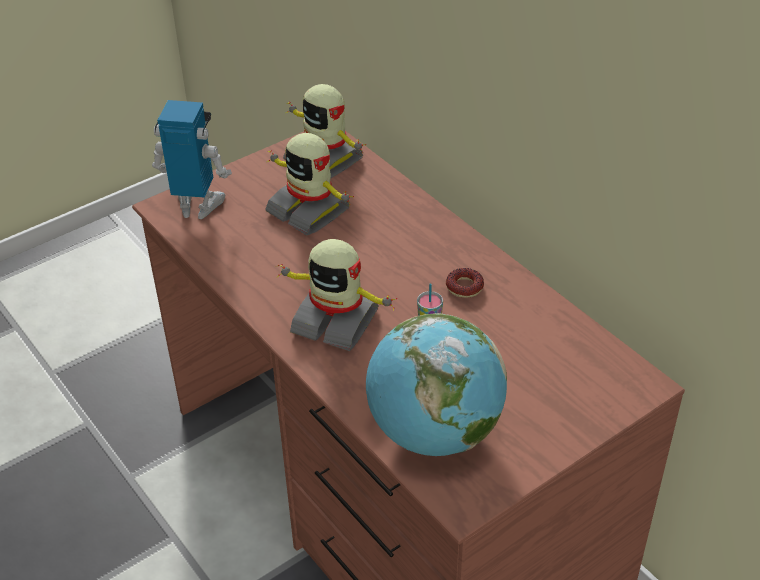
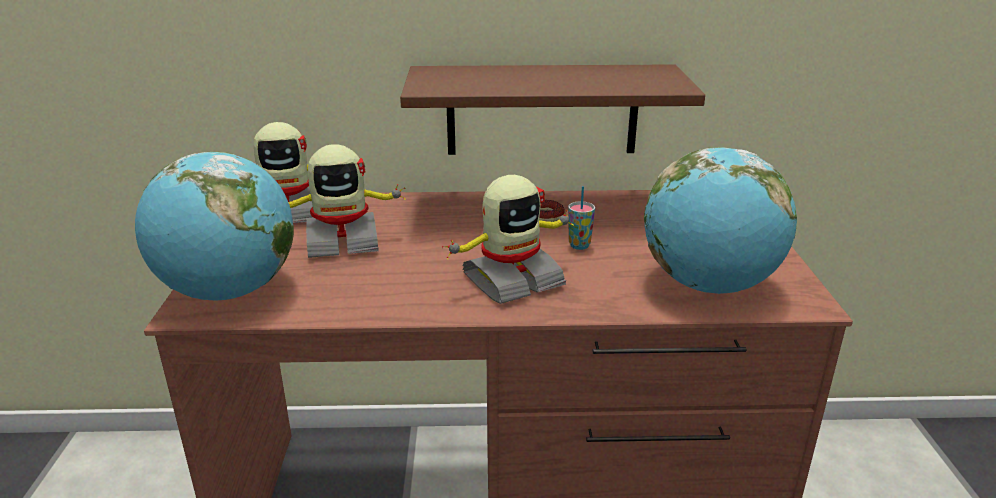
camera: 55 degrees left, 15 degrees down
toy robot [152,100,232,219] -> globe [135,152,294,301]
none -> brown shelf [400,64,705,155]

